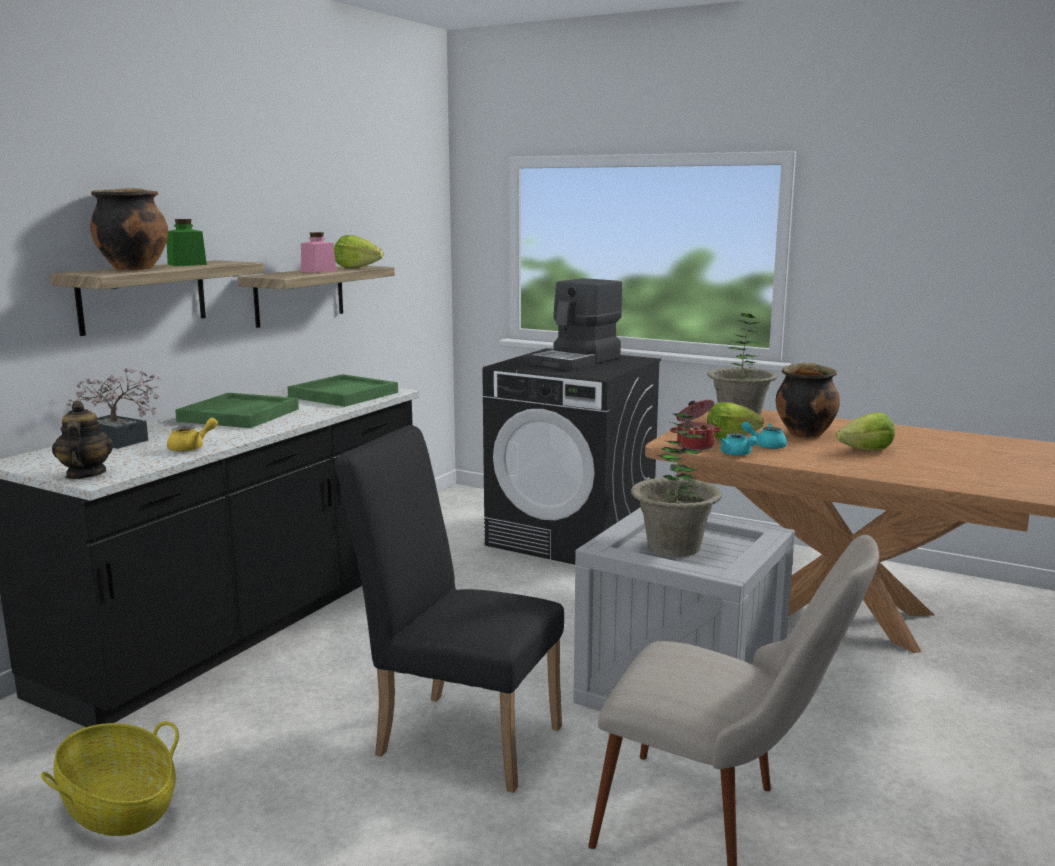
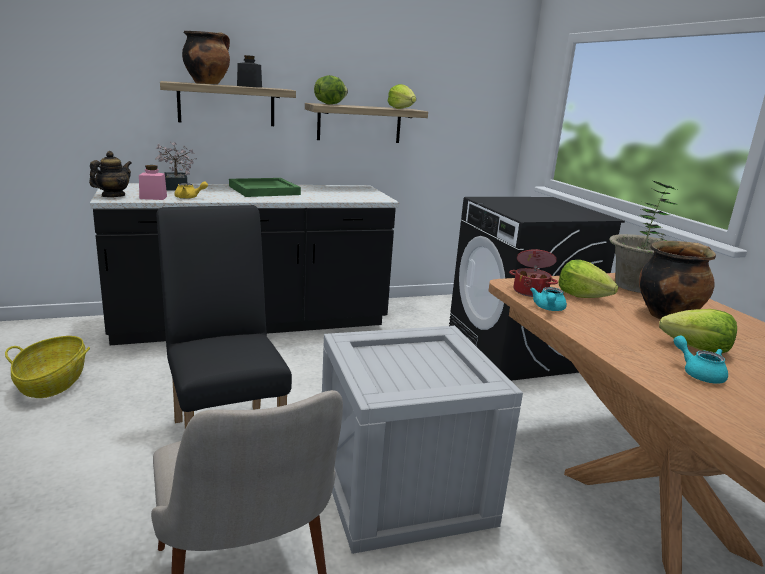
camera: 40 degrees right, 5 degrees up
green jar [167,219,207,266] -> black jar [237,55,262,87]
green tray [287,374,398,407] -> none
pink jar [301,232,336,273] -> pink jar moved to [139,165,167,200]
coffee machine [530,278,622,370] -> none
potted plant [631,413,722,557] -> none
turquoise teapot [741,422,787,449] -> turquoise teapot moved to [673,335,728,383]
none -> lettuce [314,75,348,104]

